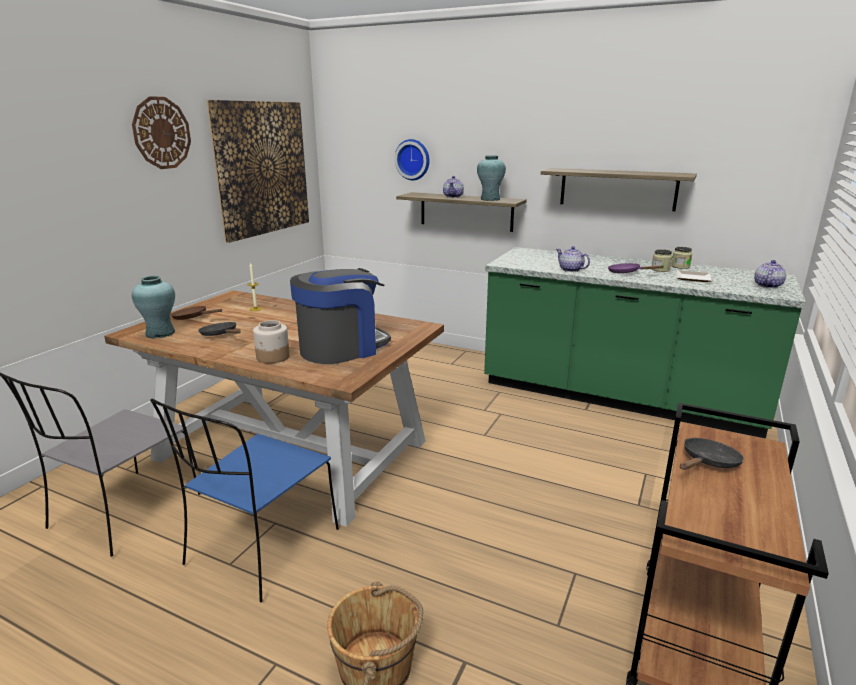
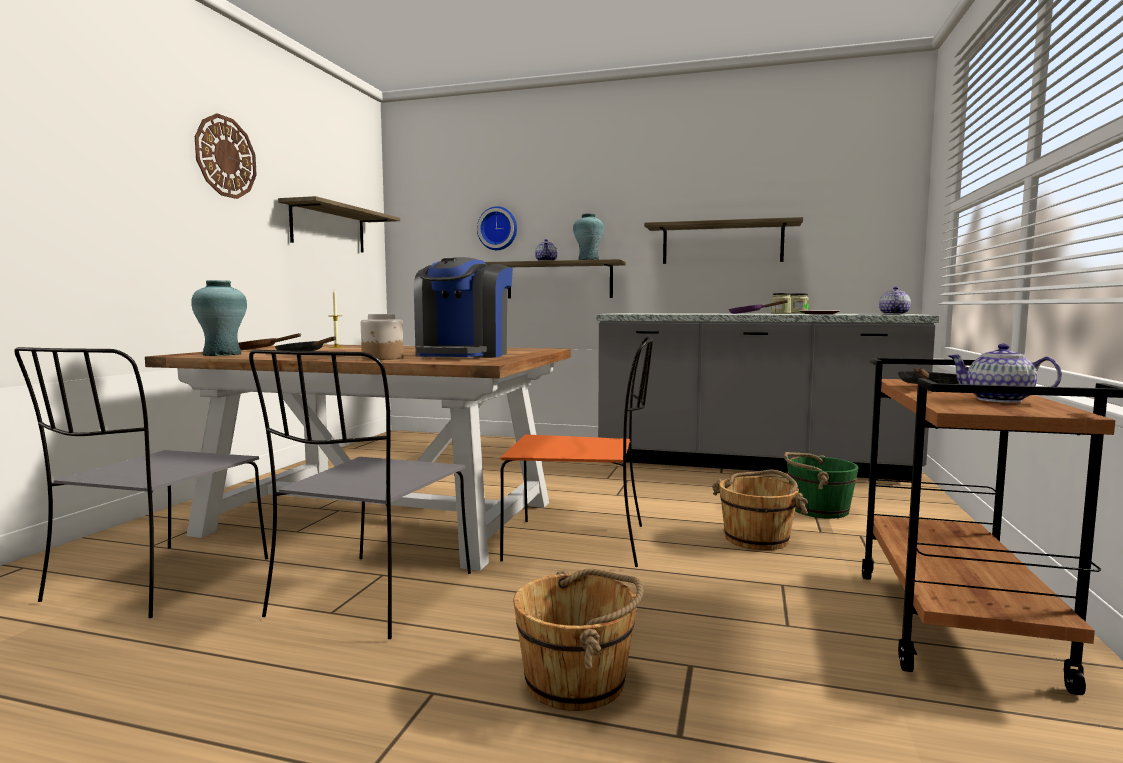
camera: 10 degrees left, 15 degrees down
blue chair [150,399,339,603] -> grey chair [249,349,471,639]
picture [207,100,309,243] -> shelf [278,196,400,253]
coffee machine [290,268,391,364] -> coffee machine turned 150 degrees clockwise [414,257,513,358]
green counter [484,247,806,438] -> grey counter [596,313,940,481]
teapot [556,246,590,272] -> teapot moved to [948,344,1062,403]
none -> orange chair [500,336,653,567]
none -> brown bucket [712,470,808,550]
none -> green bucket [784,452,859,519]

